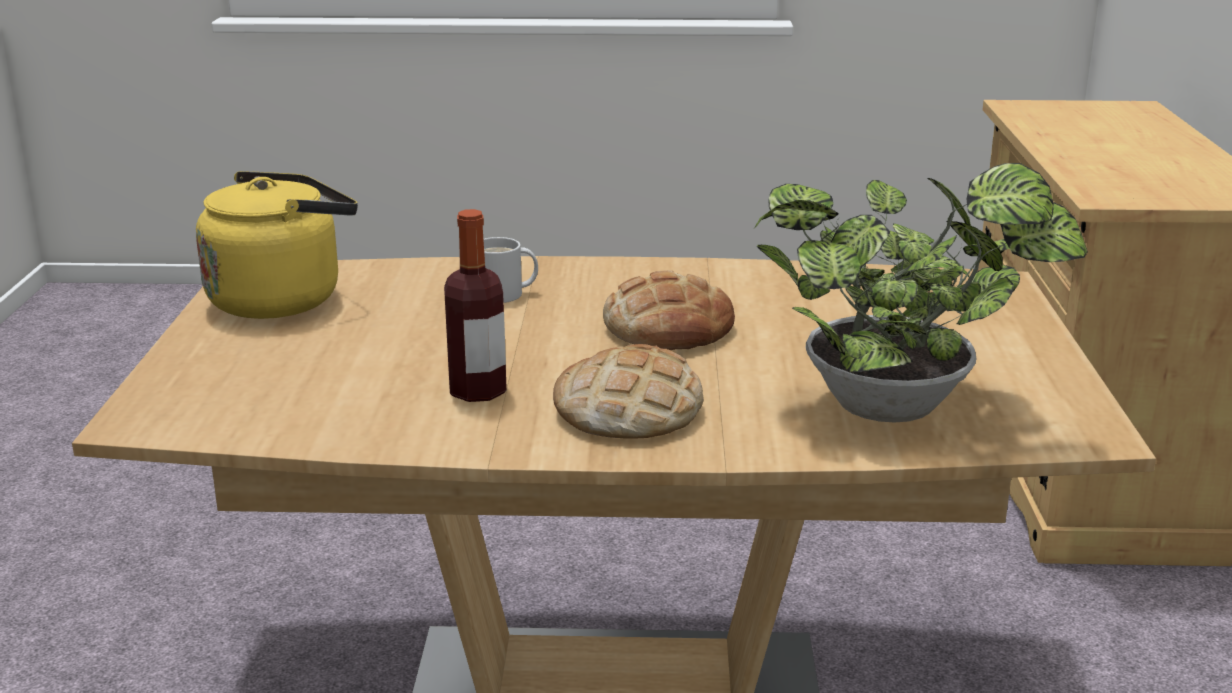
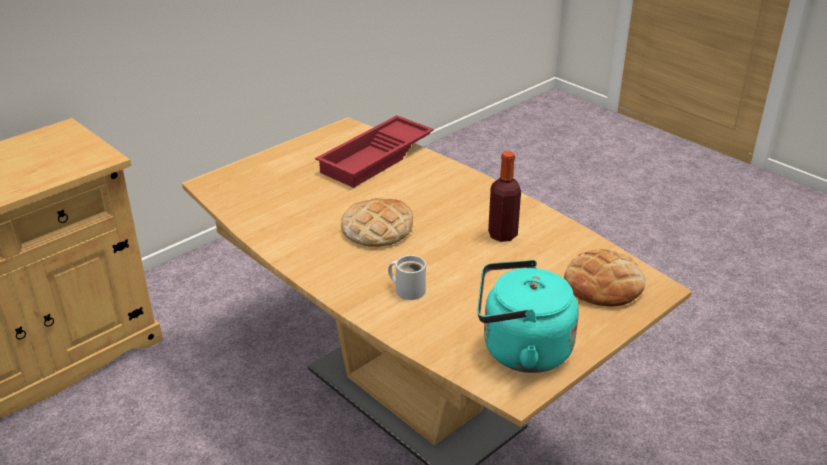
camera: 135 degrees left, 10 degrees up
yellow kettle [196,171,358,319] -> turquoise kettle [478,260,579,373]
bread [553,344,704,438] -> bread moved to [564,249,645,306]
potted plant [754,163,1088,422] -> red tray [315,115,434,188]

